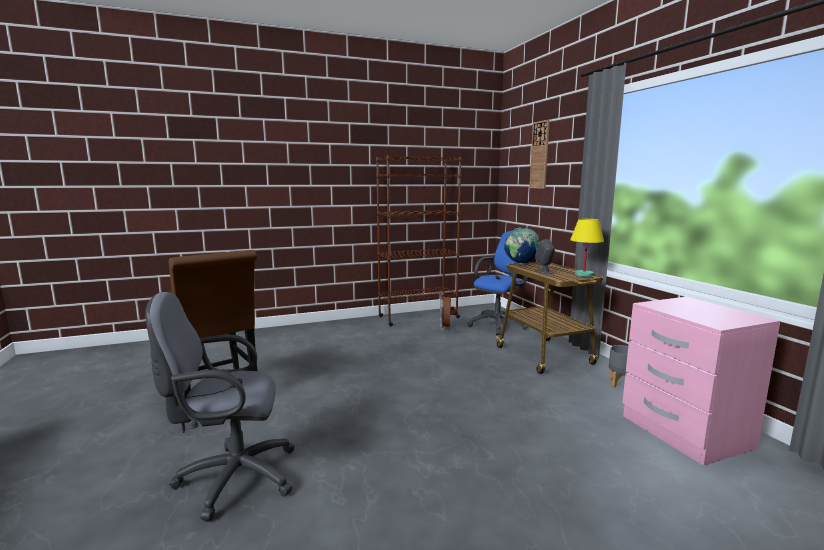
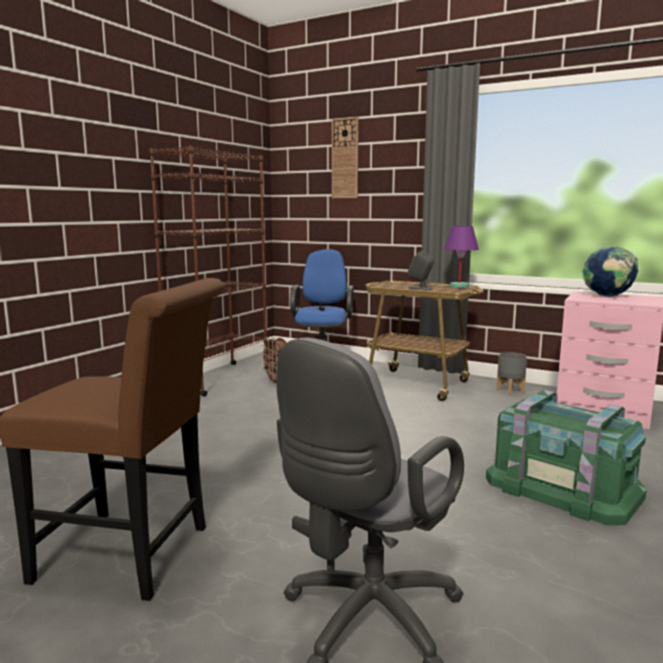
camera: 40 degrees left, 0 degrees up
globe [504,227,540,265] -> globe moved to [582,246,639,297]
yellow table lamp [570,219,604,277] -> purple table lamp [444,226,479,288]
none -> green storage box [486,390,647,525]

